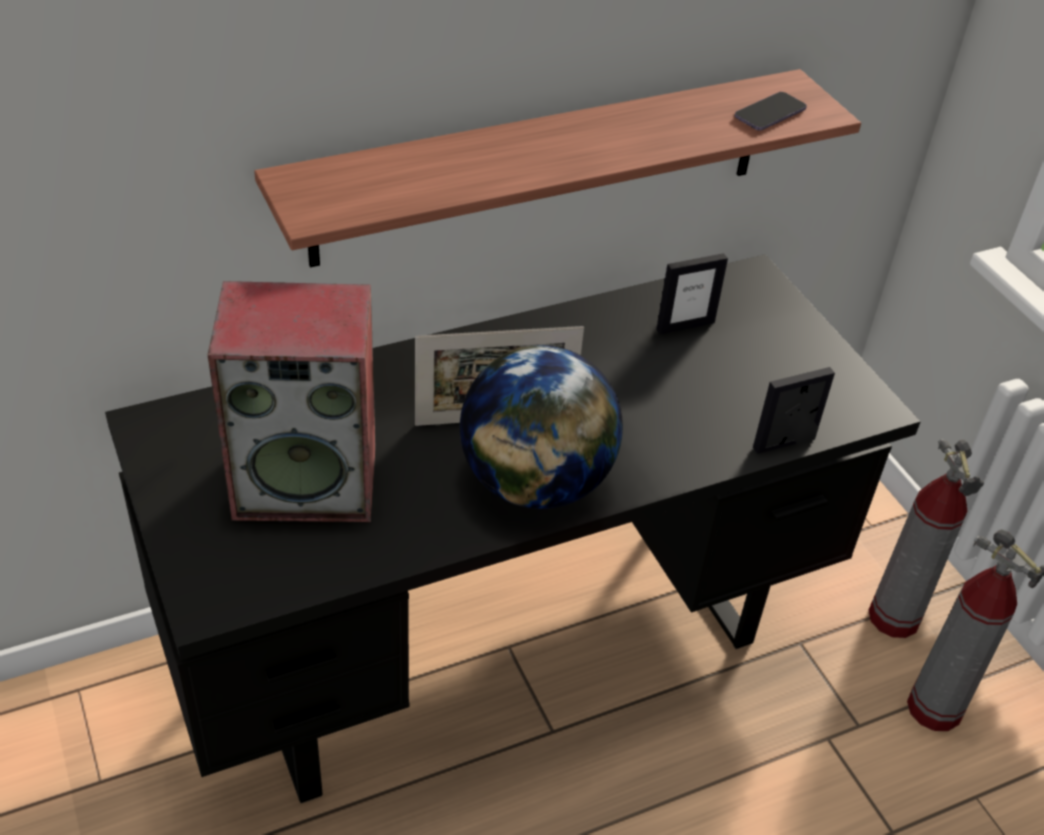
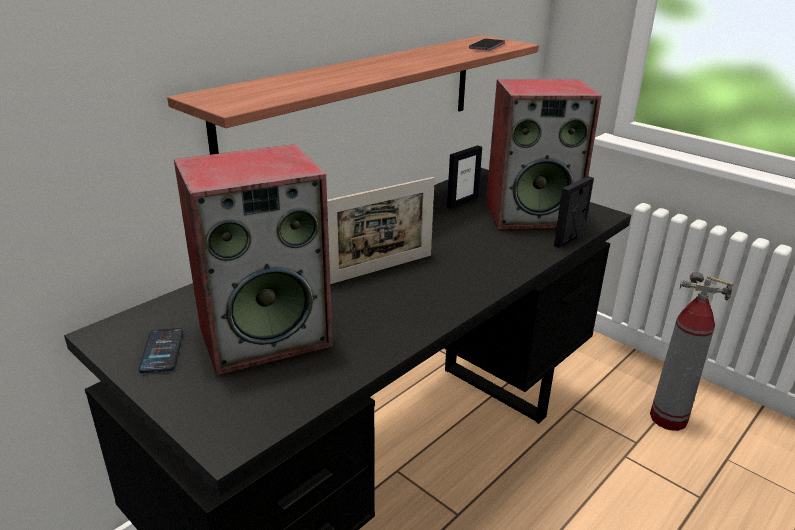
camera: 20 degrees left, 15 degrees down
globe [460,345,623,509] -> none
fire extinguisher [868,439,984,638] -> none
none -> phone [138,328,183,373]
none -> speaker [486,79,602,229]

